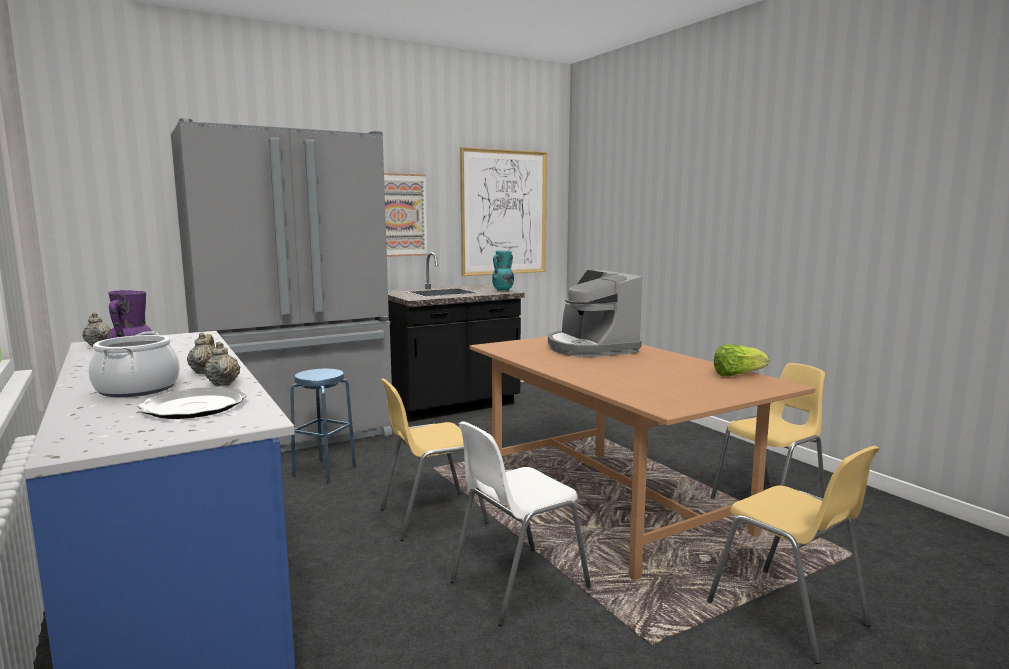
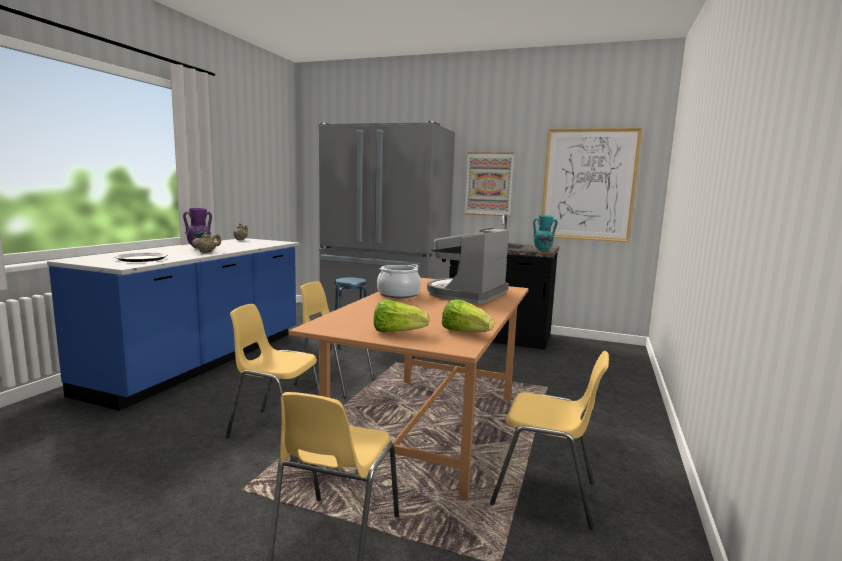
camera: 50 degrees right, 0 degrees up
cooking pot [88,332,180,397] -> cooking pot moved to [377,264,421,298]
beige teapot [204,341,241,386] -> none
white chair [450,421,591,626] -> yellow chair [226,304,319,438]
none -> lettuce [374,300,430,333]

